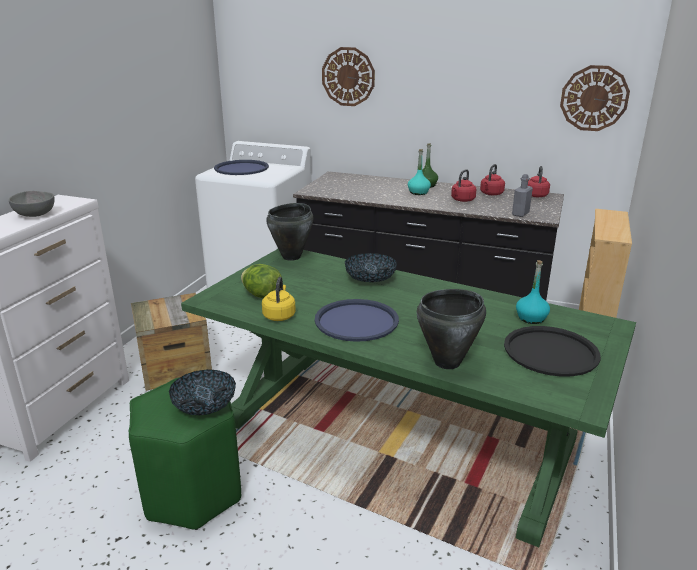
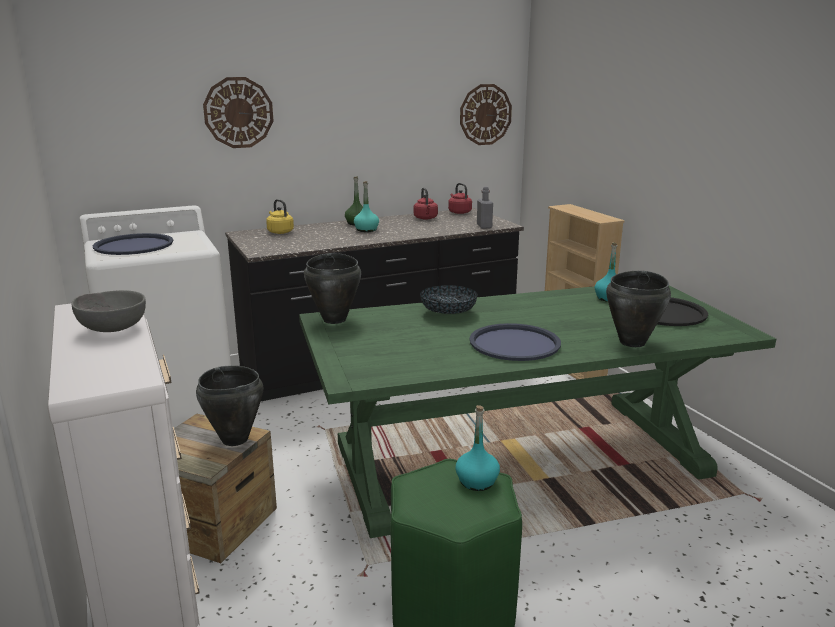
camera: 45 degrees left, 5 degrees down
bowl [169,369,236,415] -> turquoise bottle [456,405,500,491]
lettuce [241,264,283,298] -> none
yellow kettle [262,277,296,321] -> yellow kettle moved to [266,199,294,234]
red kettle [451,169,476,202] -> none
none -> black cooking pot [196,365,263,446]

